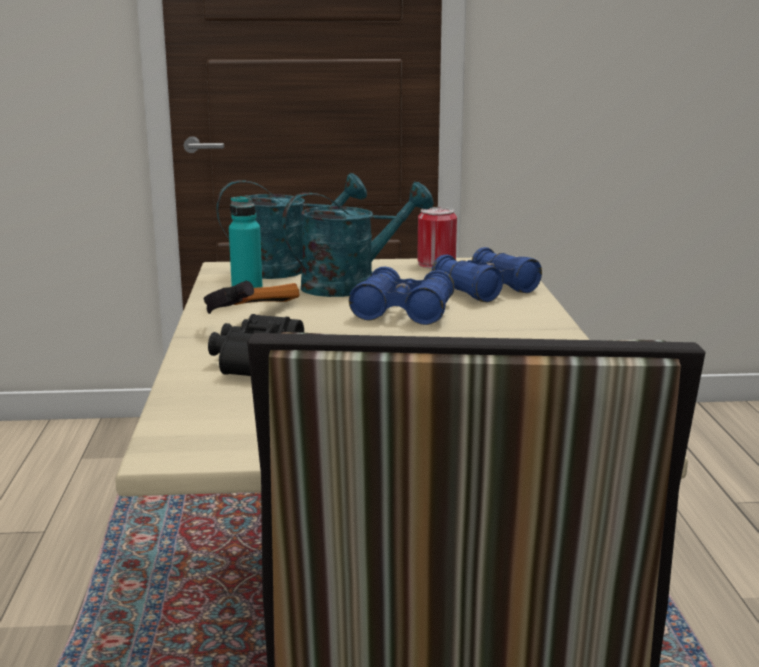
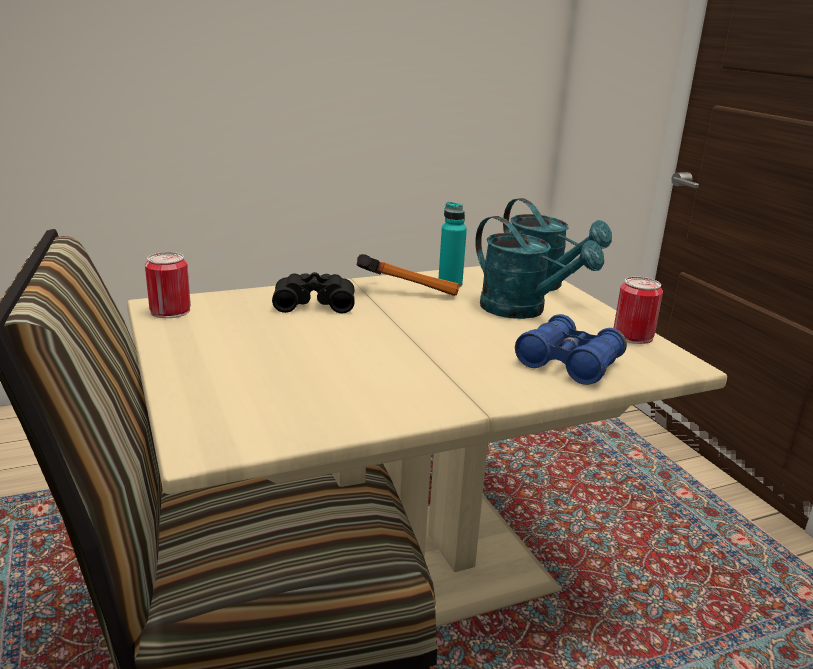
camera: 70 degrees right, 5 degrees up
blue binoculars [349,267,455,325] -> none
none -> can [145,252,191,318]

